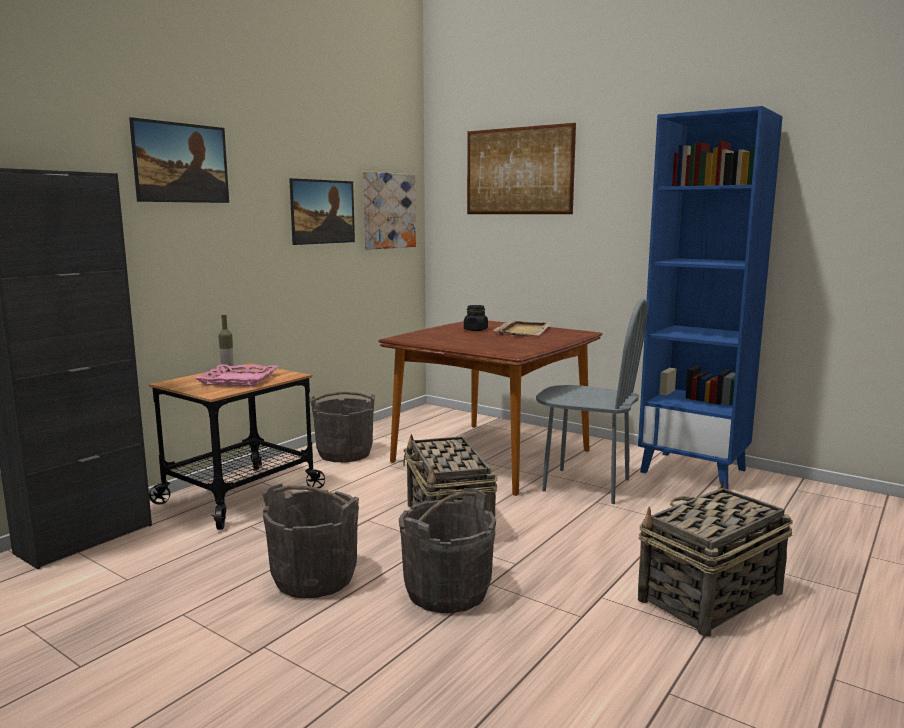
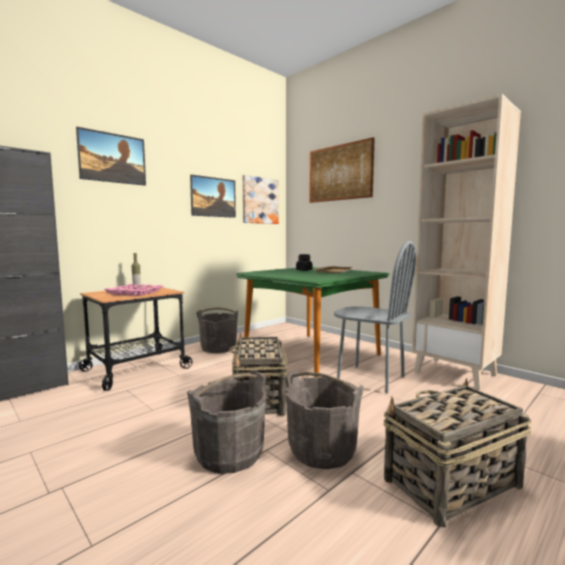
camera: 10 degrees right, 5 degrees down
grey bucket [262,484,359,598] -> grey bucket moved to [284,370,364,469]
brown dining table [378,321,603,496] -> green dining table [236,267,390,377]
blue bookcase [638,106,783,490] -> beige bookcase [412,94,521,390]

